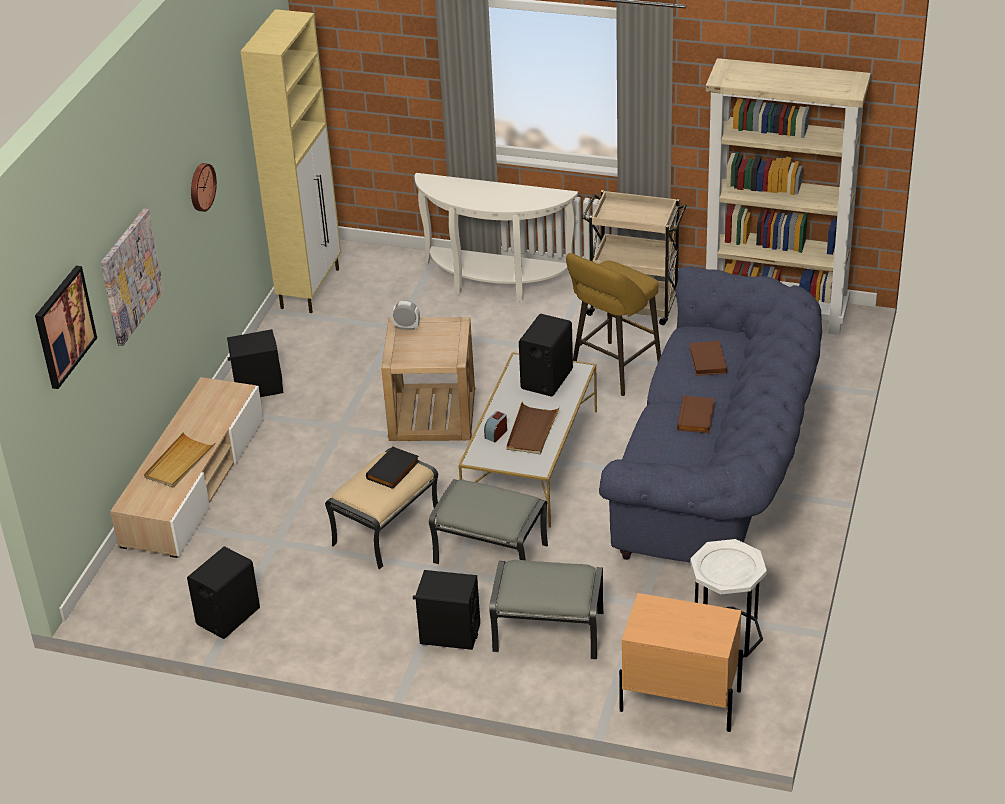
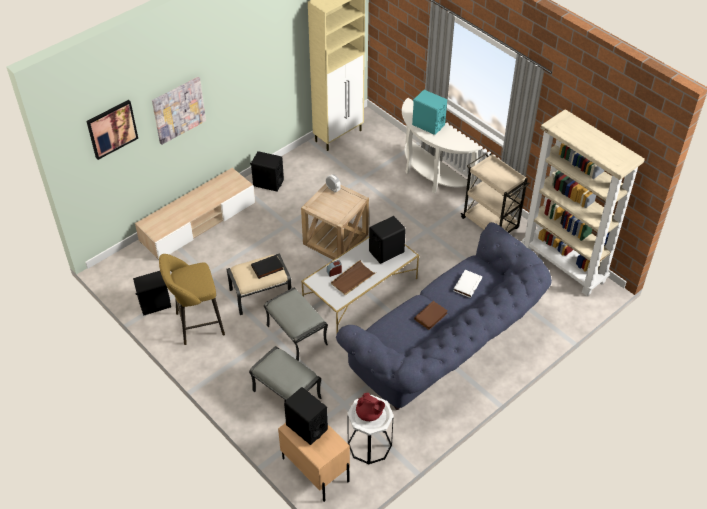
camera: 30 degrees right, 10 degrees up
beige tray [144,432,215,488] -> none
wall clock [191,163,217,212] -> none
black speaker [413,570,480,650] -> black speaker moved to [284,387,328,445]
yellow stool [566,253,661,396] -> yellow stool moved to [159,254,225,345]
brown book [689,341,727,376] -> white book [454,270,482,298]
none -> red teapot [356,393,385,421]
none -> turquoise speaker [412,90,447,135]

